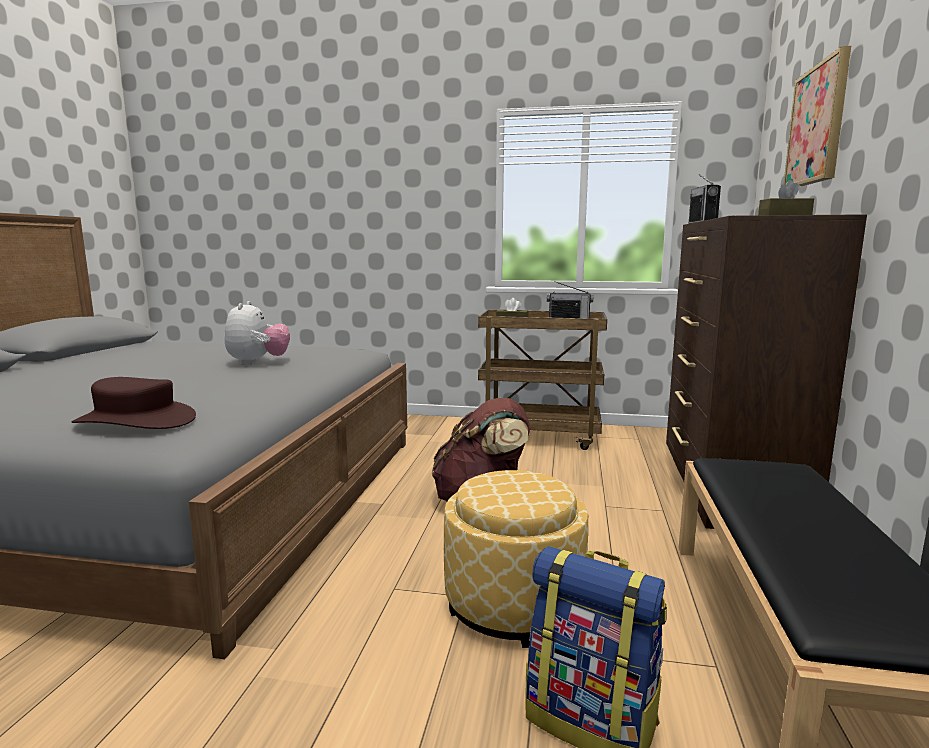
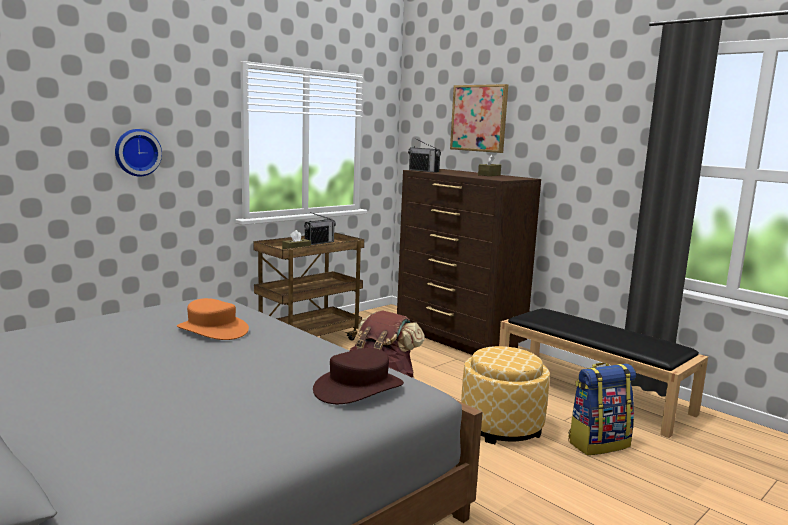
camera: 55 degrees left, 0 degrees up
plush toy [225,301,290,365] -> orange hat [177,298,249,340]
none -> wall clock [115,129,162,176]

